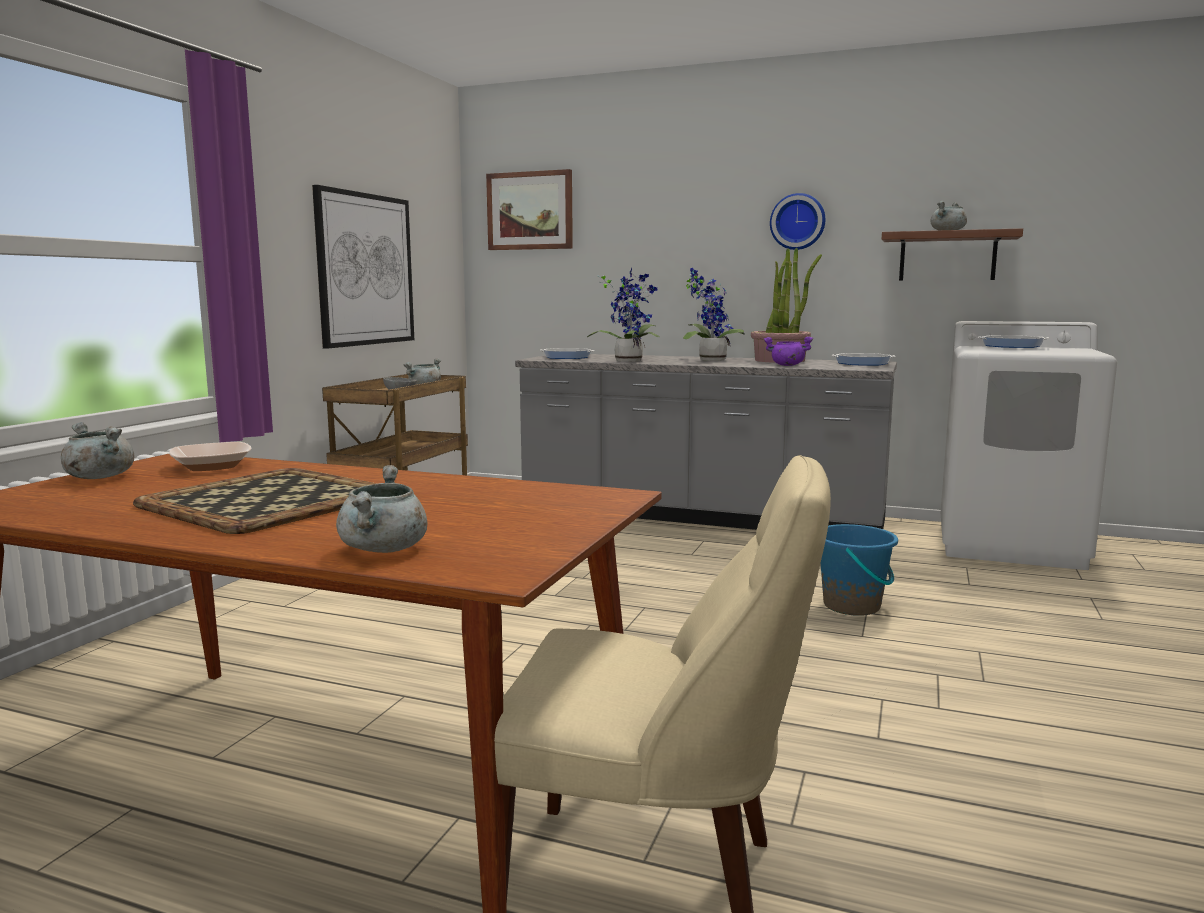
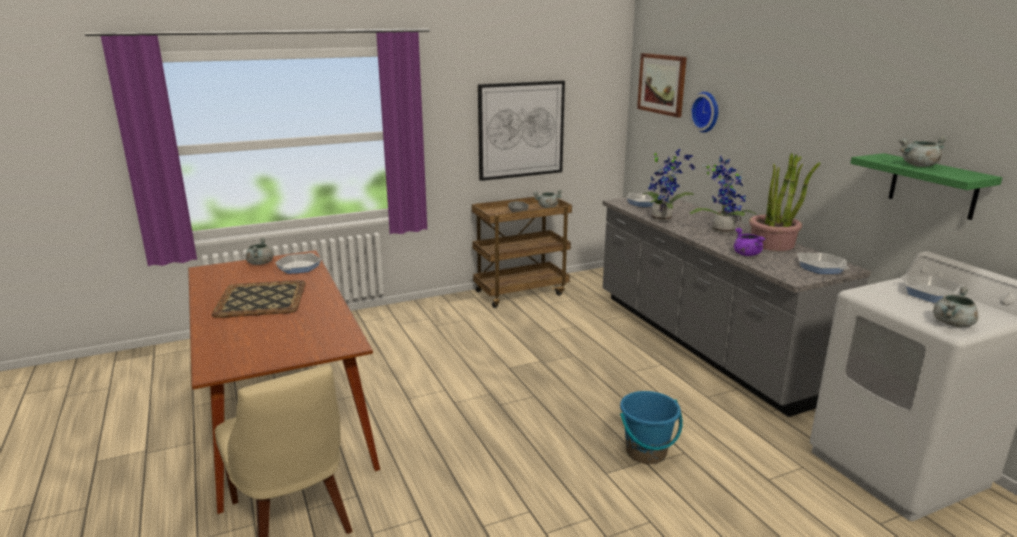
camera: 45 degrees right, 10 degrees up
bowl [169,442,251,471] -> frying pan [275,253,321,274]
grey cooking pot [336,465,427,553] -> grey cooking pot moved to [933,286,979,327]
wall clock [770,193,825,250] -> wall clock moved to [689,92,718,133]
brown shelf [882,228,1023,281] -> green shelf [850,153,1002,220]

